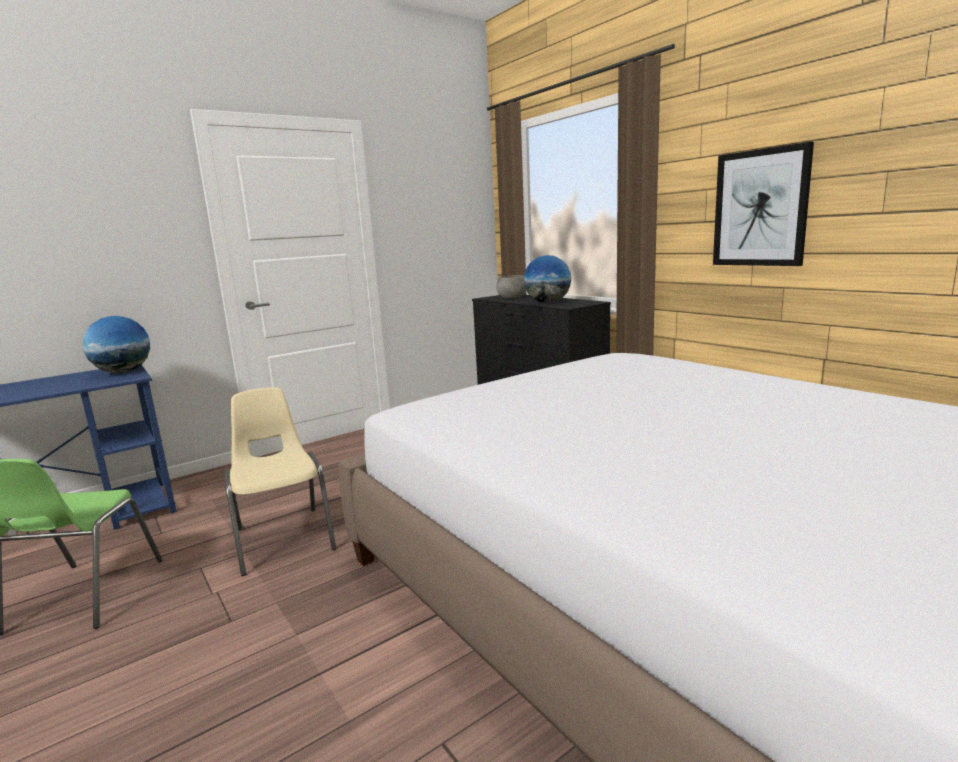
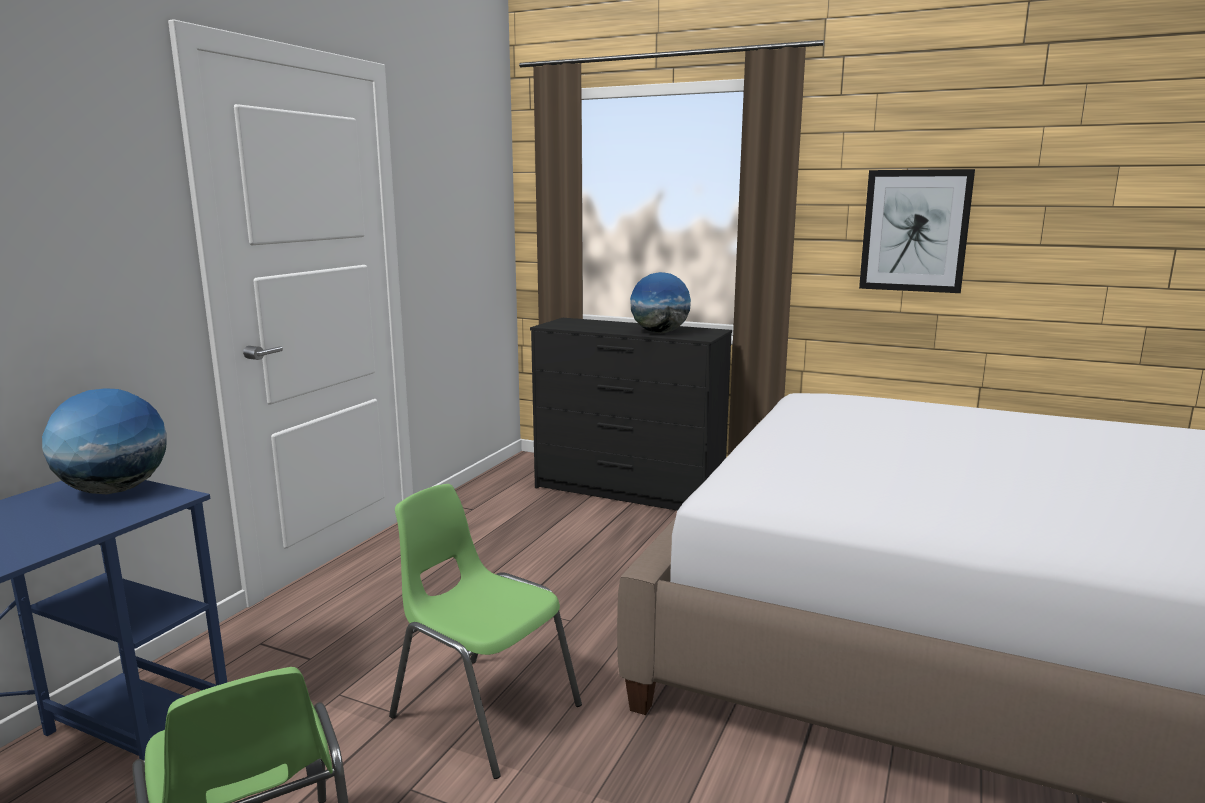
camera: 30 degrees left, 0 degrees up
beige chair [225,387,336,576] -> green chair [389,484,582,779]
grey bowl [496,275,527,298] -> none

